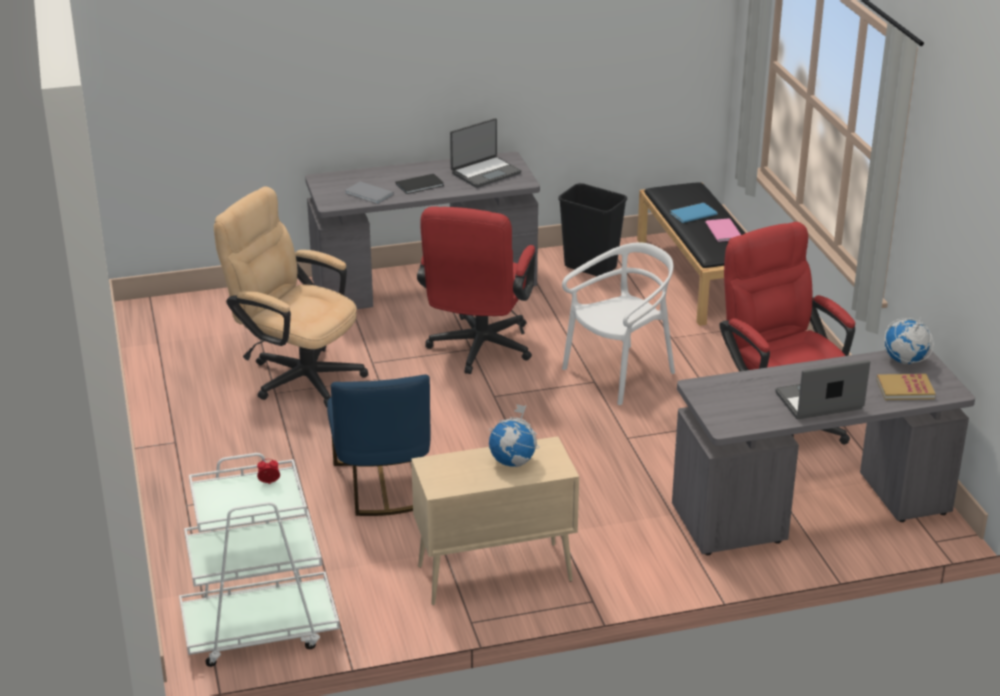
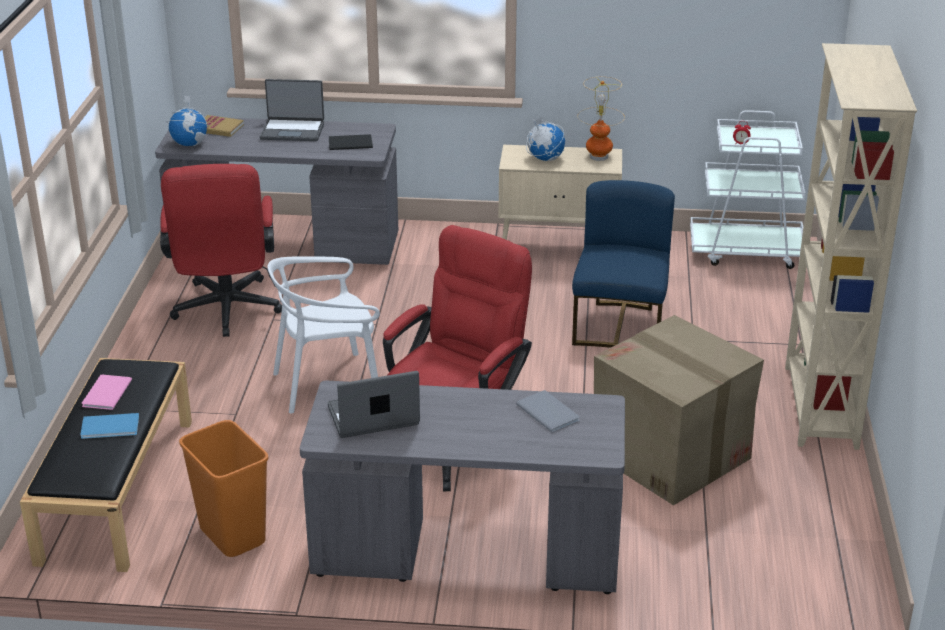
camera: 160 degrees left, 0 degrees up
beige office chair [214,187,368,407] -> cardboard box [594,315,764,506]
black book [395,174,444,194] -> black book moved to [329,134,373,150]
black trash can [558,183,627,276] -> orange trash can [179,420,269,557]
none -> table lamp [578,76,625,161]
none -> beige bookcase [785,43,917,450]

